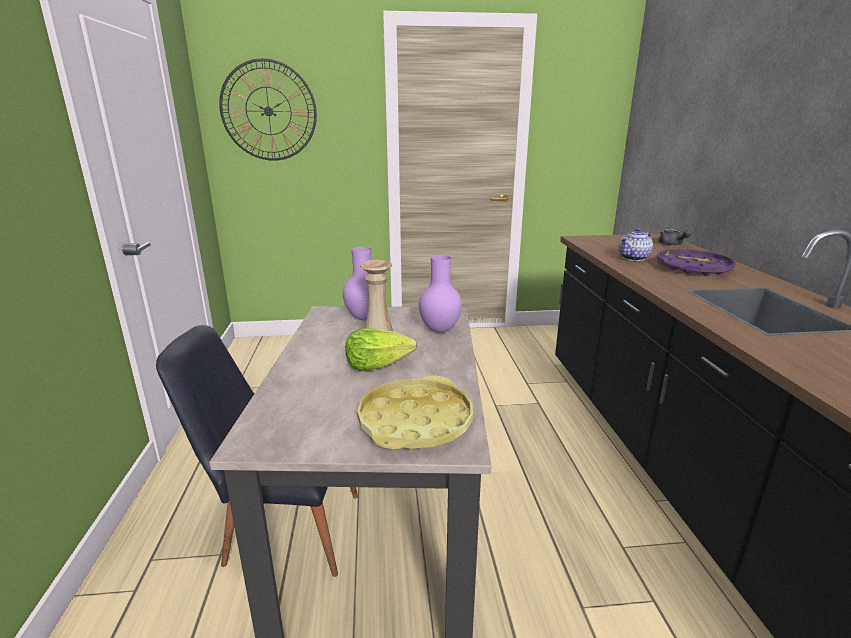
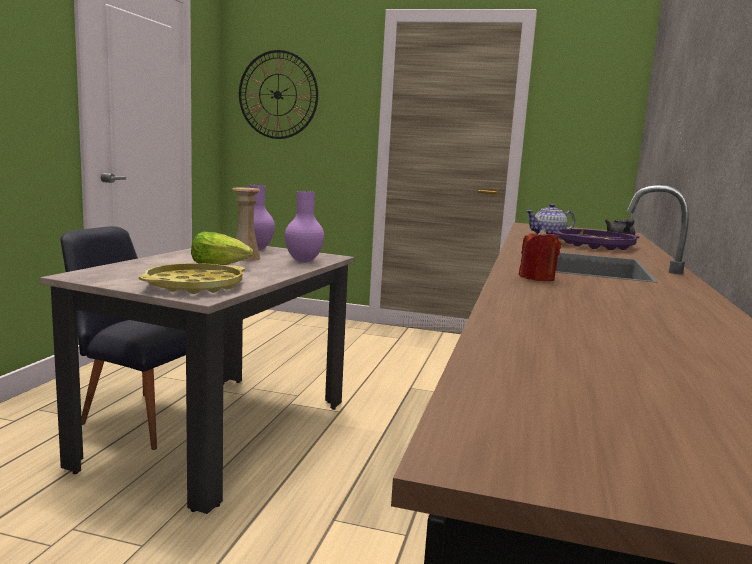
camera: 20 degrees right, 10 degrees down
none -> red candle [519,228,561,281]

